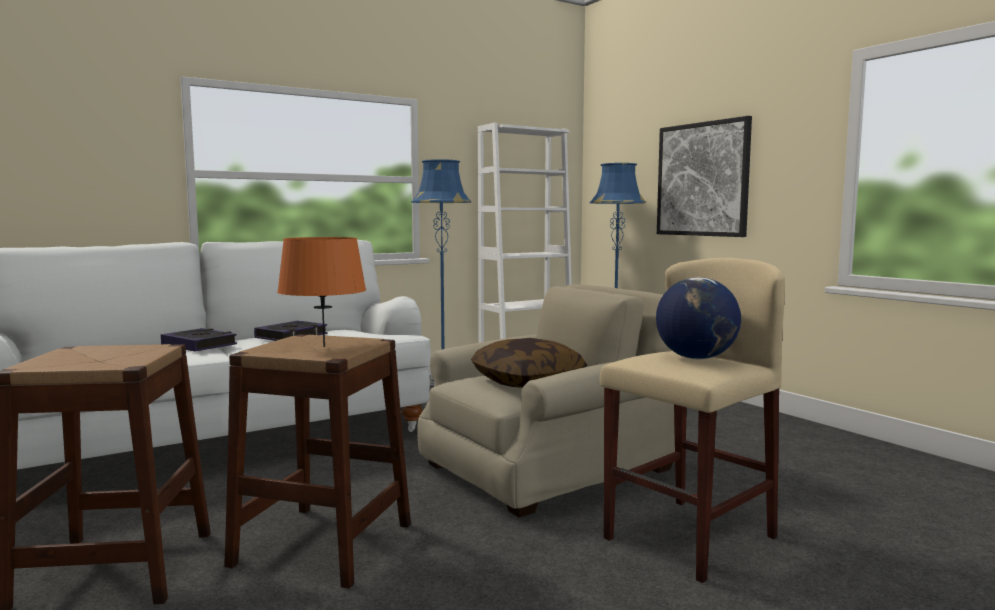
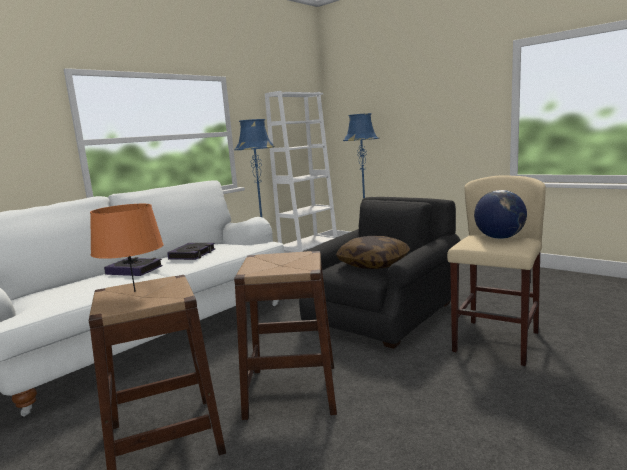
camera: 15 degrees left, 5 degrees up
orange table lamp [277,237,366,347] -> orange table lamp moved to [90,204,164,292]
beige armchair [417,284,675,517] -> black armchair [299,197,461,349]
picture [657,116,752,237] -> none

